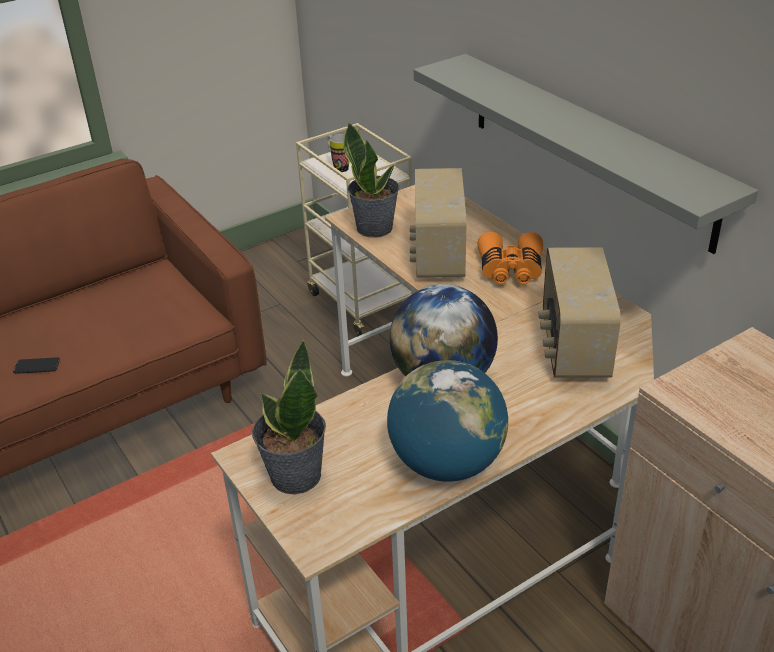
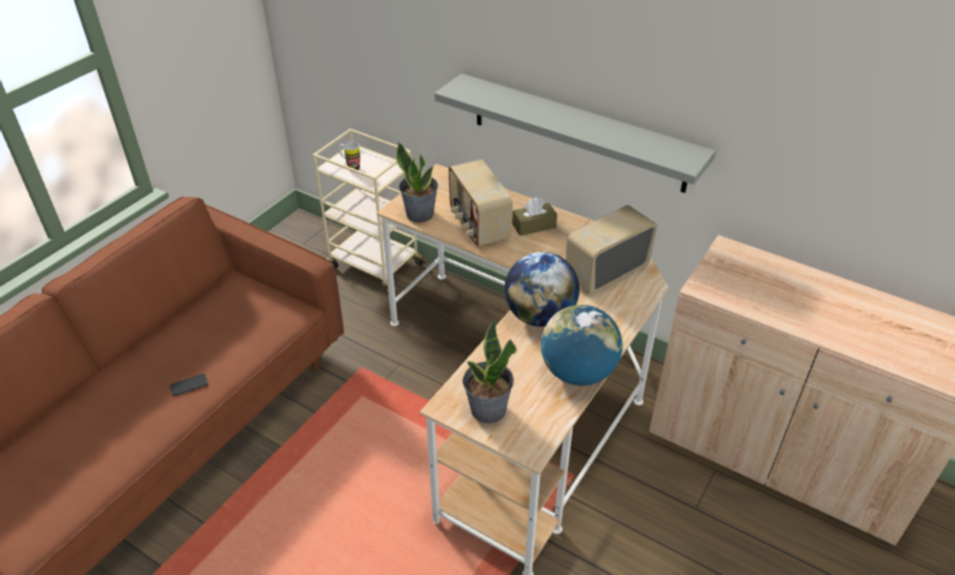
camera: 25 degrees left, 5 degrees up
orange binoculars [478,232,543,284] -> brown tissue box [512,197,557,236]
radio [538,247,621,378] -> radio turned 75 degrees clockwise [566,205,657,294]

